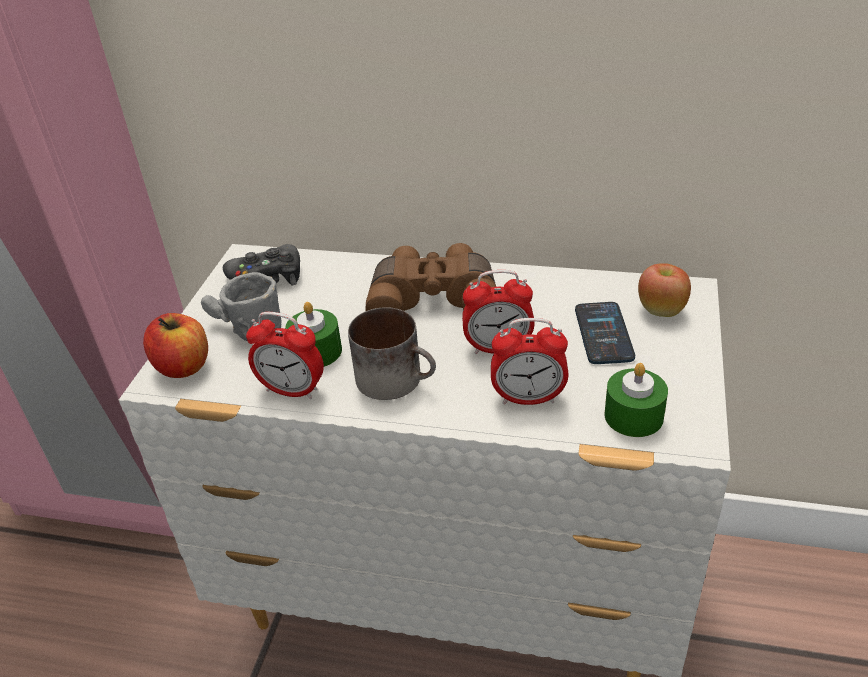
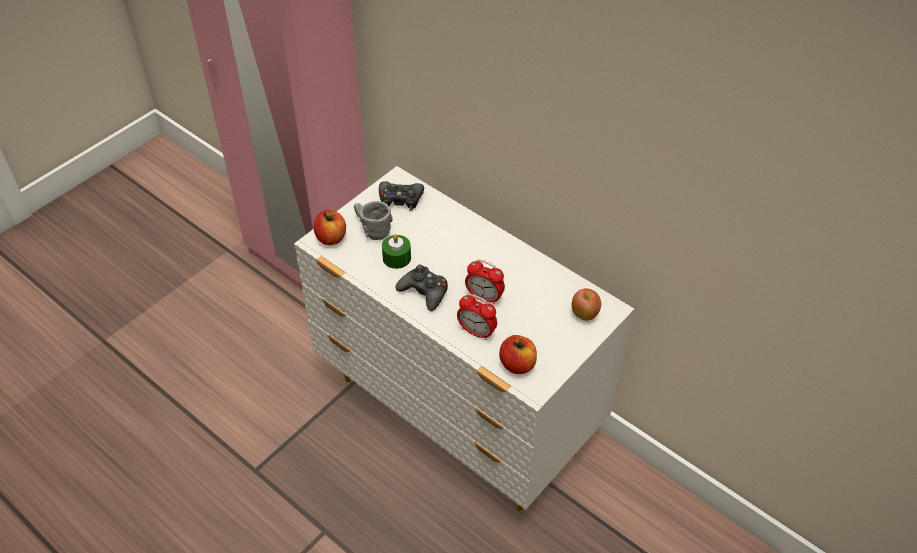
camera: 25 degrees right, 10 degrees up
alarm clock [246,312,324,399] -> none
mug [348,307,436,400] -> black game controller [395,265,448,311]
brown binoculars [365,243,496,311] -> none
phone [575,302,635,364] -> none
green candle [604,363,668,437] -> apple [499,335,537,374]

